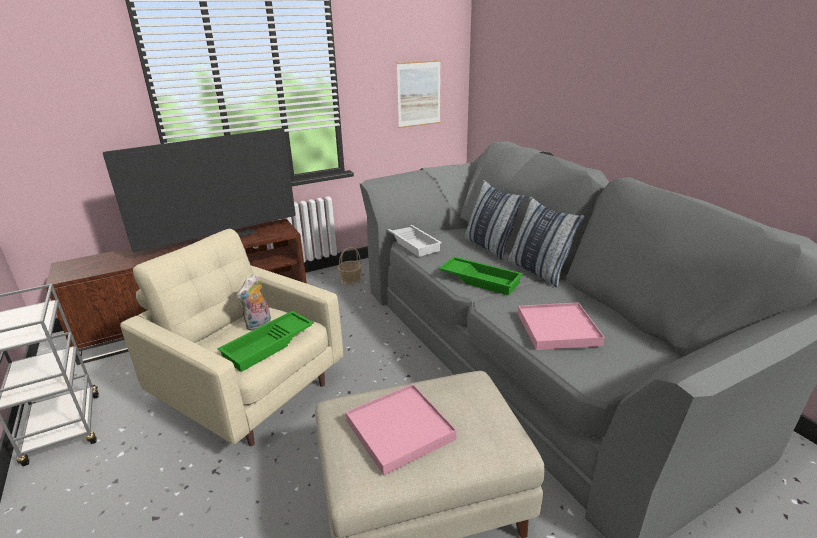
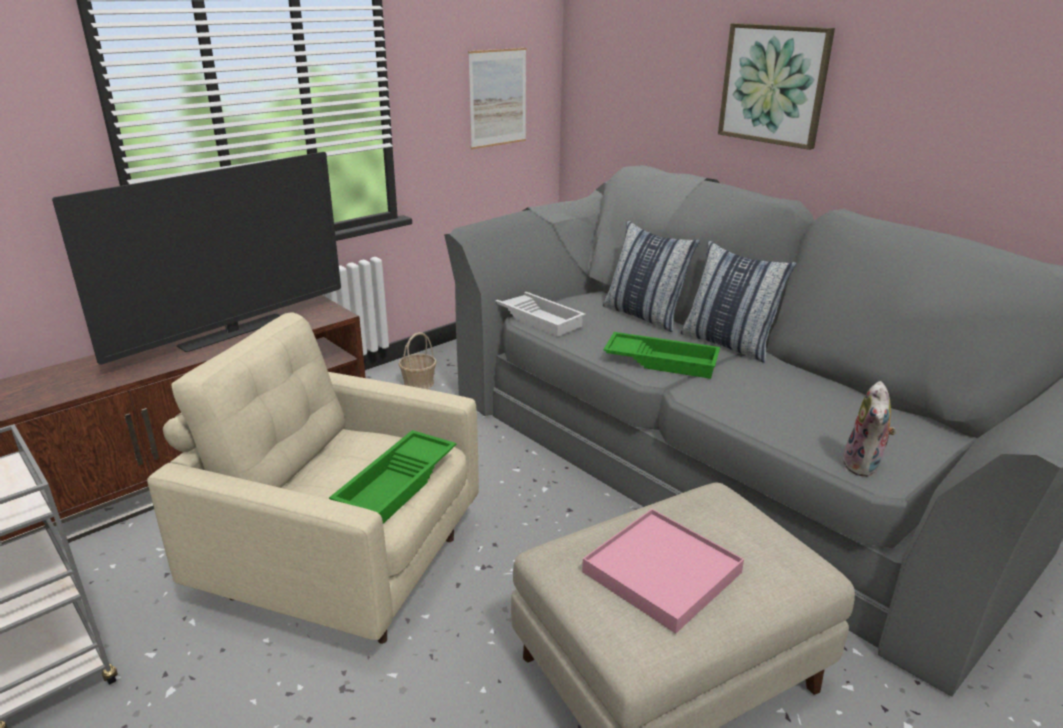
camera: 15 degrees left, 0 degrees up
plush toy [237,274,271,331] -> plush toy moved to [842,381,896,477]
pink tray [518,302,605,350] -> none
none -> picture [718,23,835,150]

